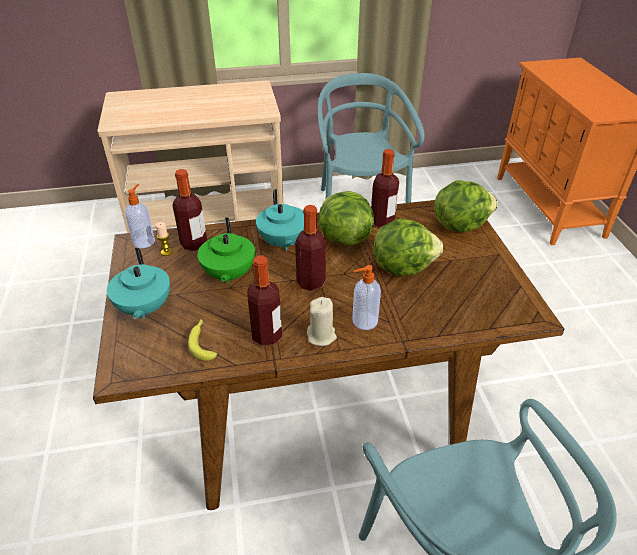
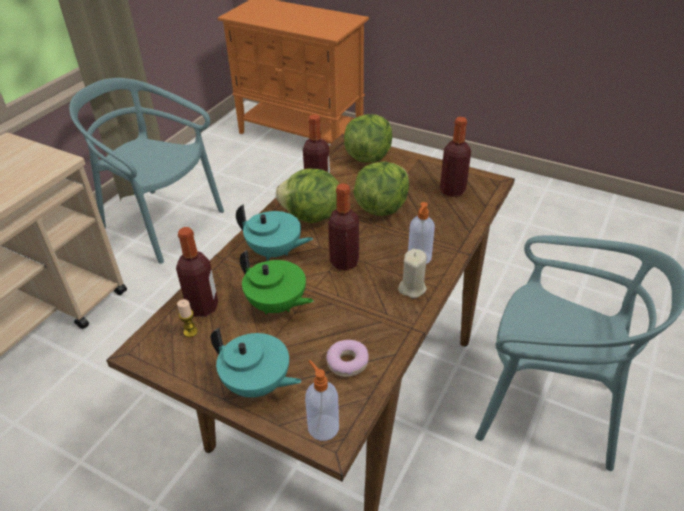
camera: 50 degrees left, 0 degrees up
soap dispenser [125,184,155,248] -> soap dispenser moved to [305,360,339,441]
banana [188,319,217,361] -> donut [326,340,369,377]
bottle [247,255,282,346] -> bottle moved to [440,117,471,197]

